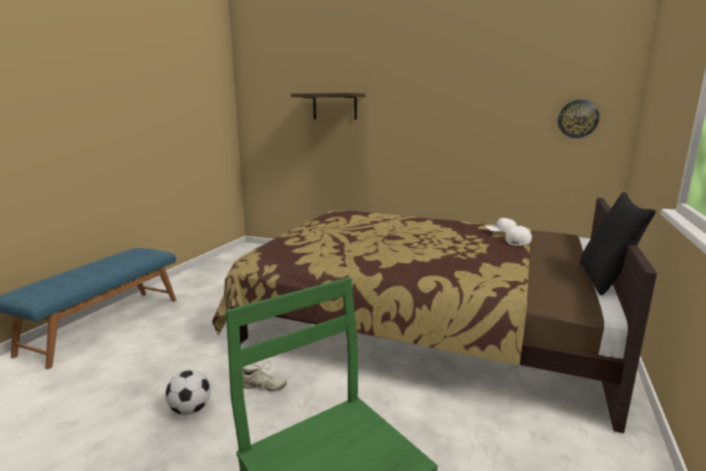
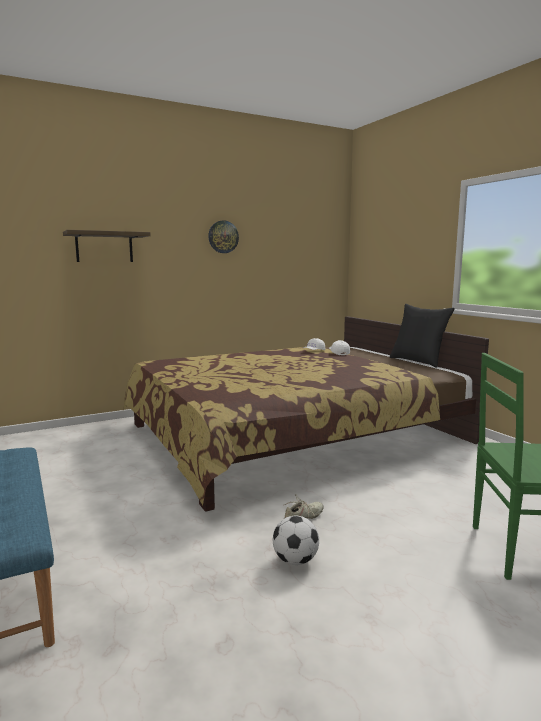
camera: 50 degrees left, 5 degrees down
wall clock [558,100,599,138] -> wall clock moved to [208,220,239,253]

